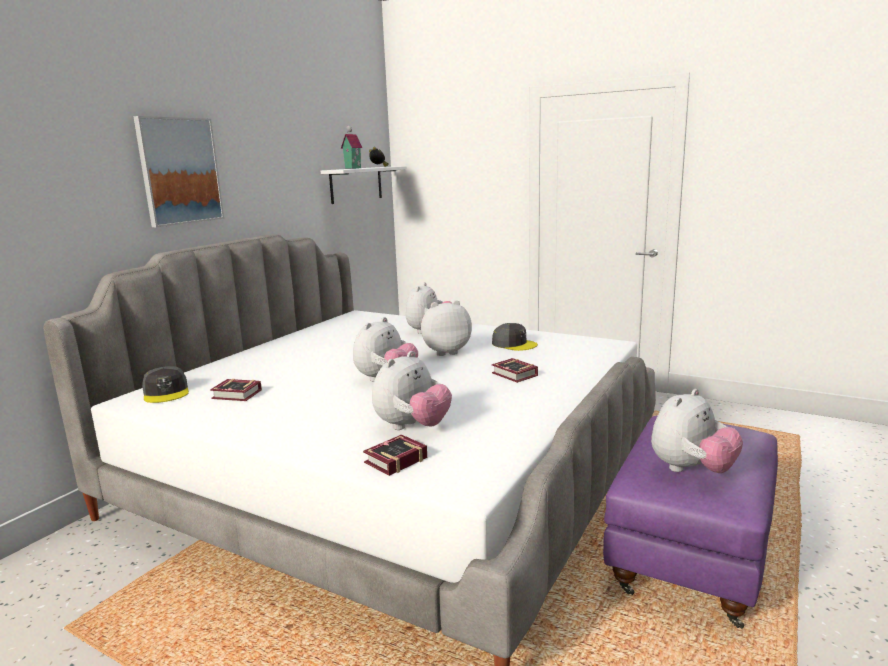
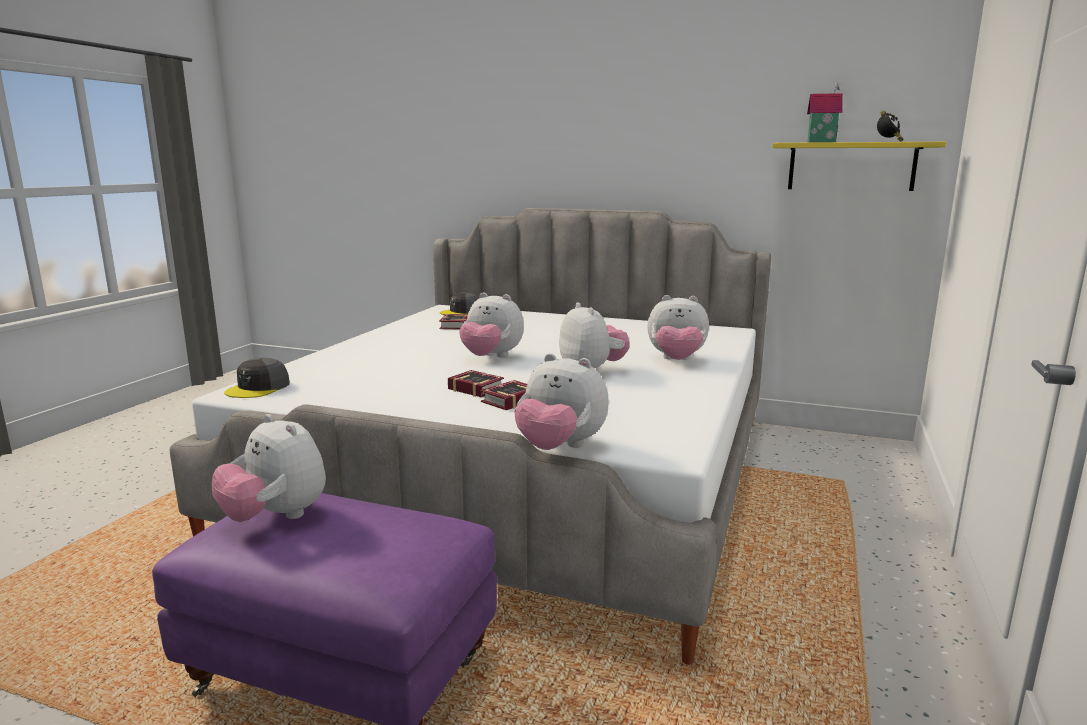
camera: 80 degrees right, 0 degrees up
picture [133,116,224,227] -> none
white shelf [321,166,407,204] -> yellow shelf [772,142,946,191]
book [363,435,427,476] -> book moved to [448,370,504,397]
plush toy [372,351,452,430] -> plush toy moved to [514,353,609,450]
grey cap [492,323,538,351] -> grey cap moved to [224,358,290,398]

